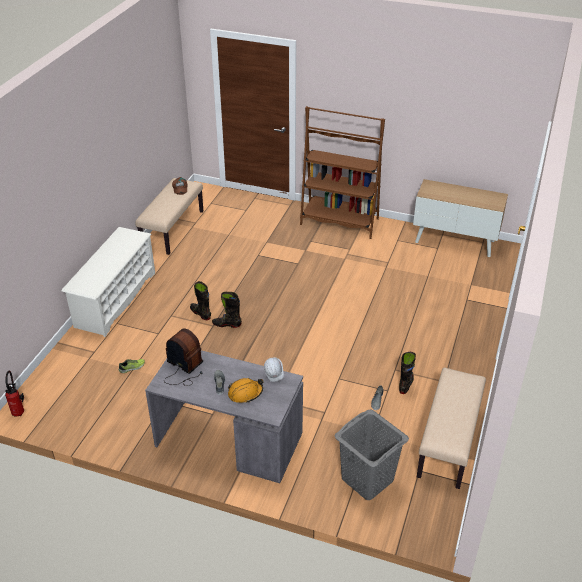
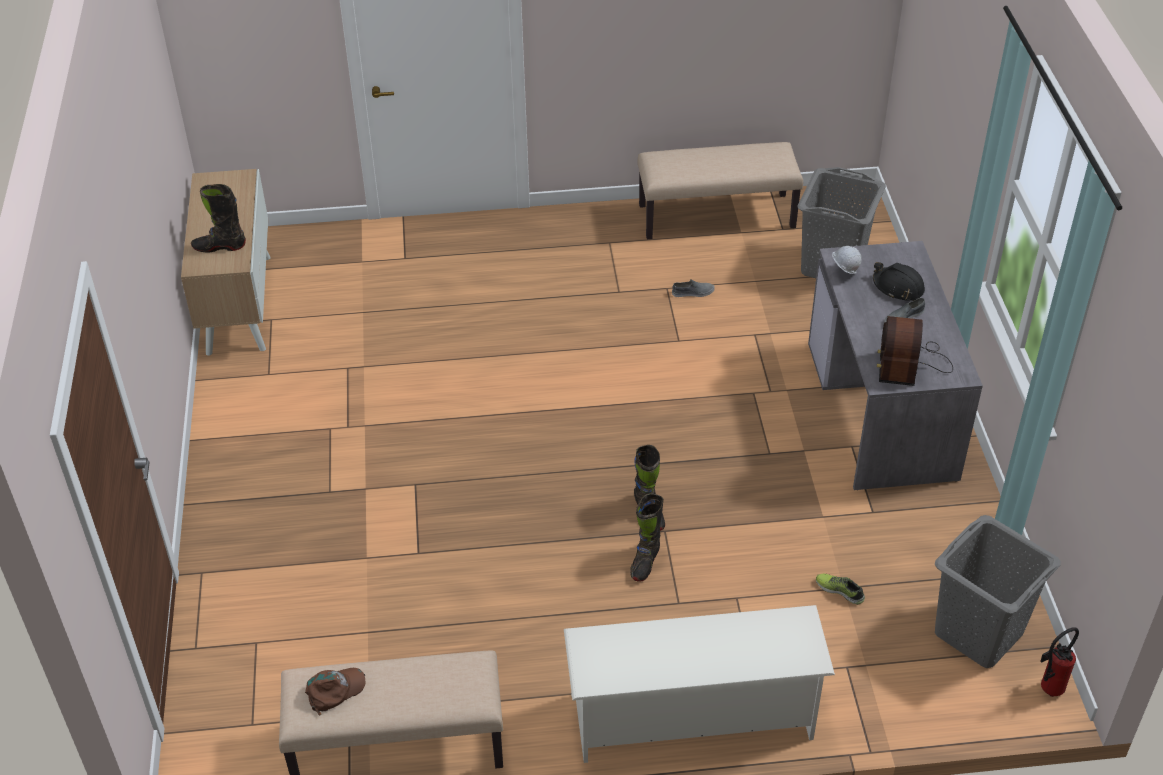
camera: 115 degrees left, 5 degrees up
orange hard hat [228,378,264,403] -> black hard hat [873,262,925,301]
brown bookcase [300,106,385,239] -> none
black boot [399,352,416,394] -> black boot moved to [191,184,246,253]
none -> grey laundry basket [935,515,1061,668]

